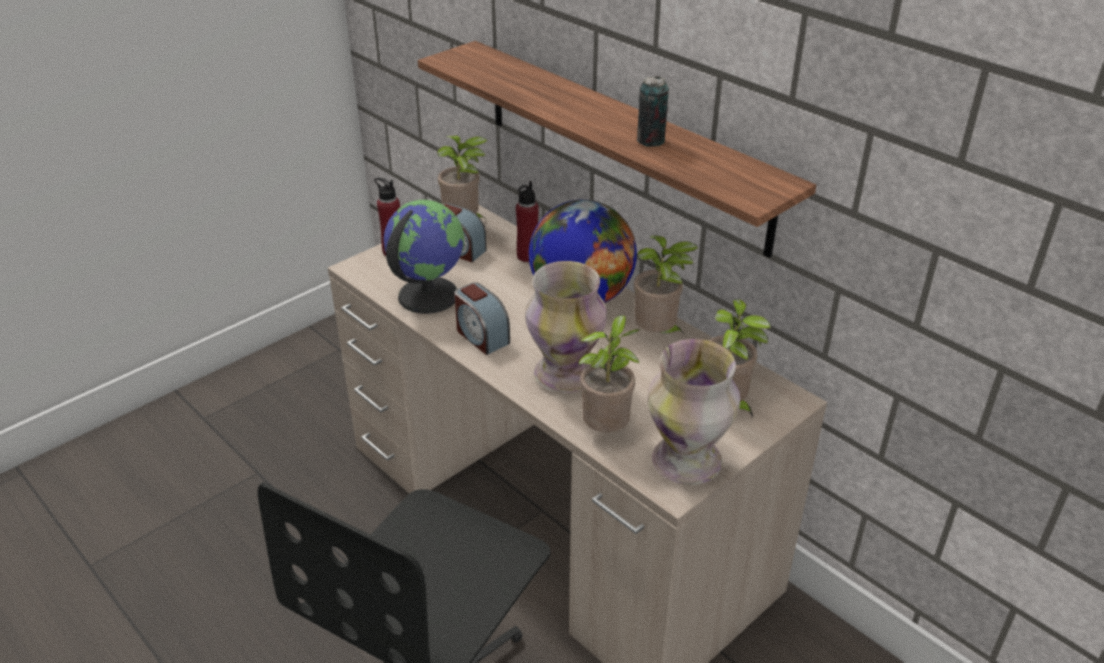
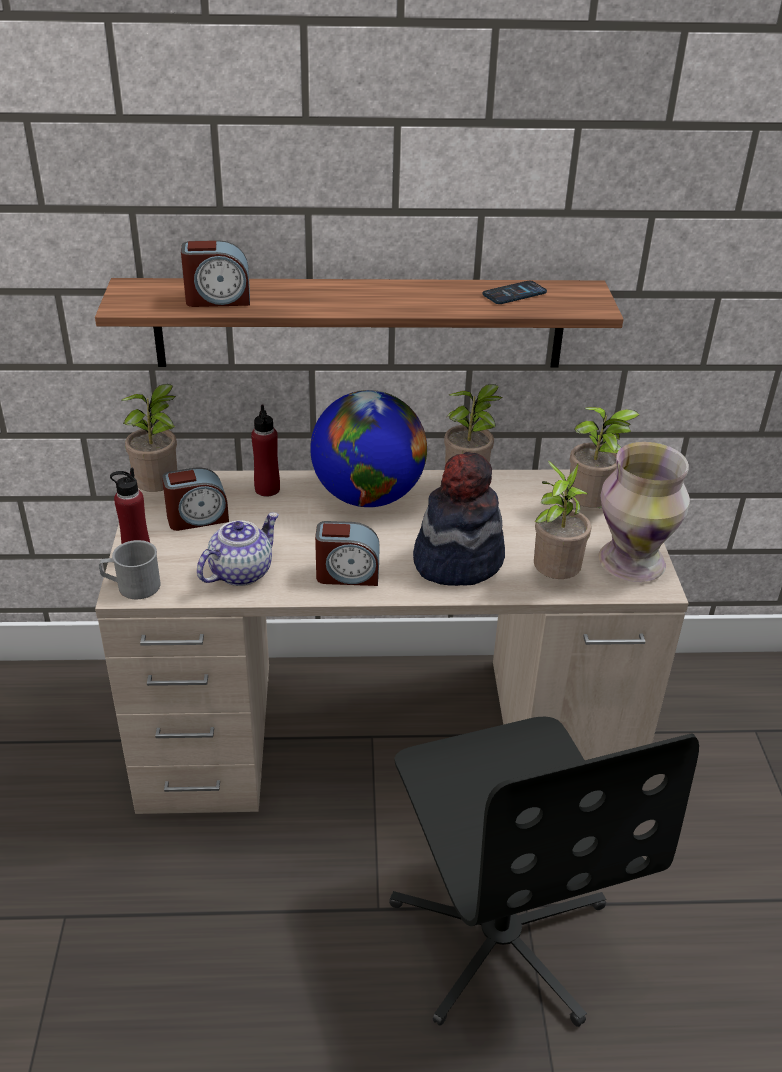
camera: 50 degrees left, 0 degrees up
globe [384,200,464,314] -> teapot [197,512,279,586]
vase [525,261,607,393] -> hat [413,452,505,586]
can [637,76,669,147] -> none
none -> grey mug [99,540,160,599]
none -> alarm clock [181,240,250,307]
none -> phone [482,281,547,304]

